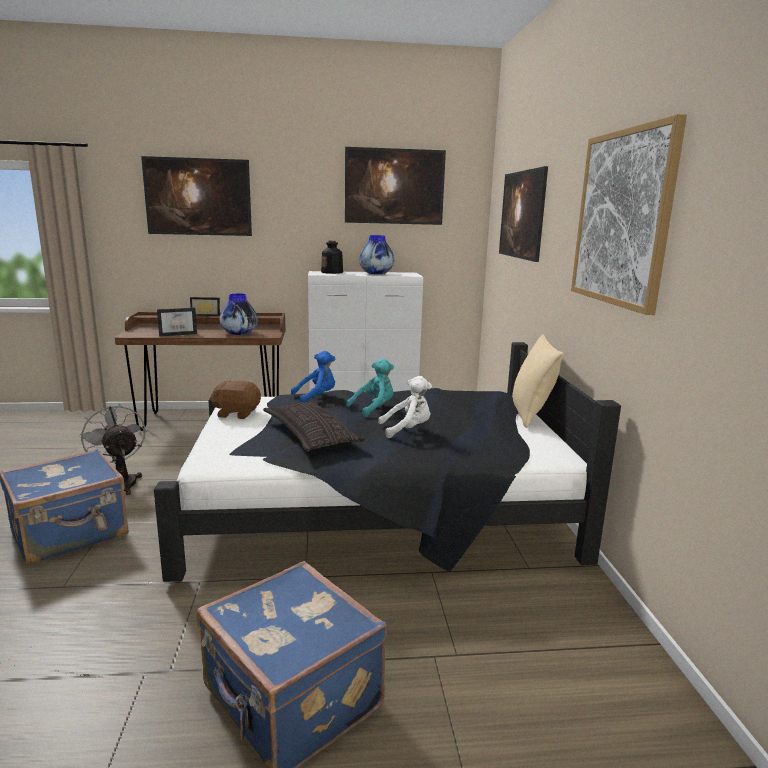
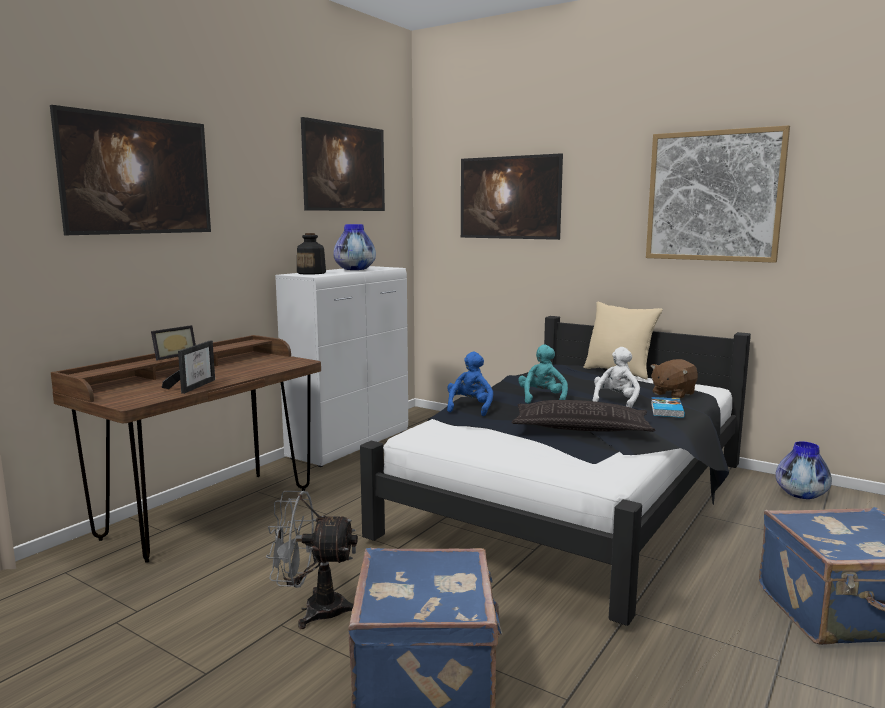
camera: 50 degrees left, 5 degrees down
brown plush toy [210,380,261,419] -> brown plush toy moved to [651,359,698,399]
vase [220,293,258,335] -> vase moved to [776,441,832,499]
none -> book [651,397,685,418]

